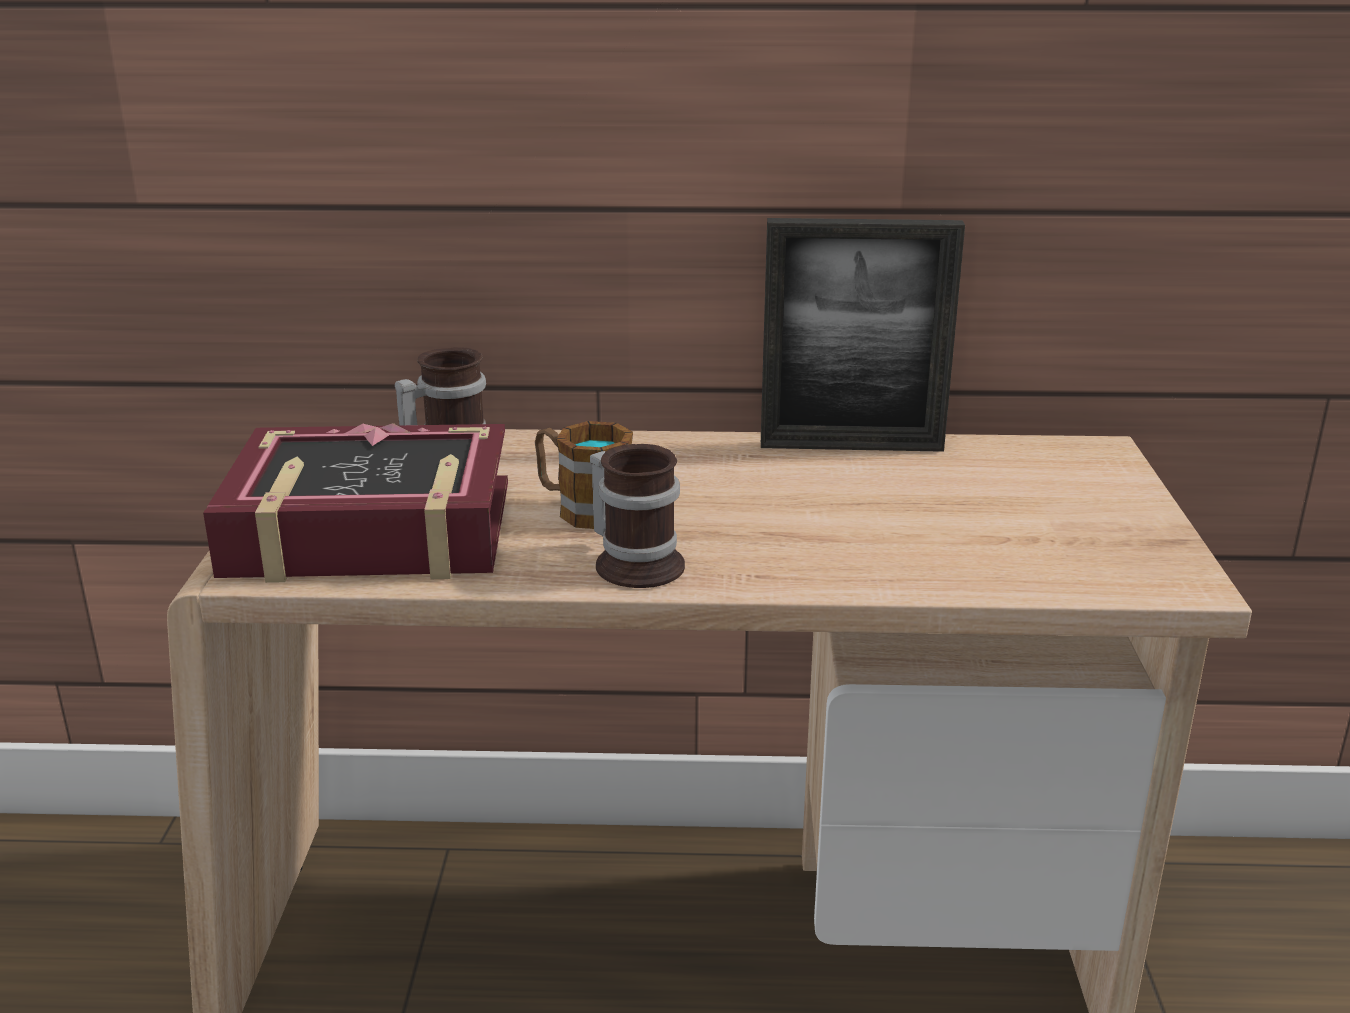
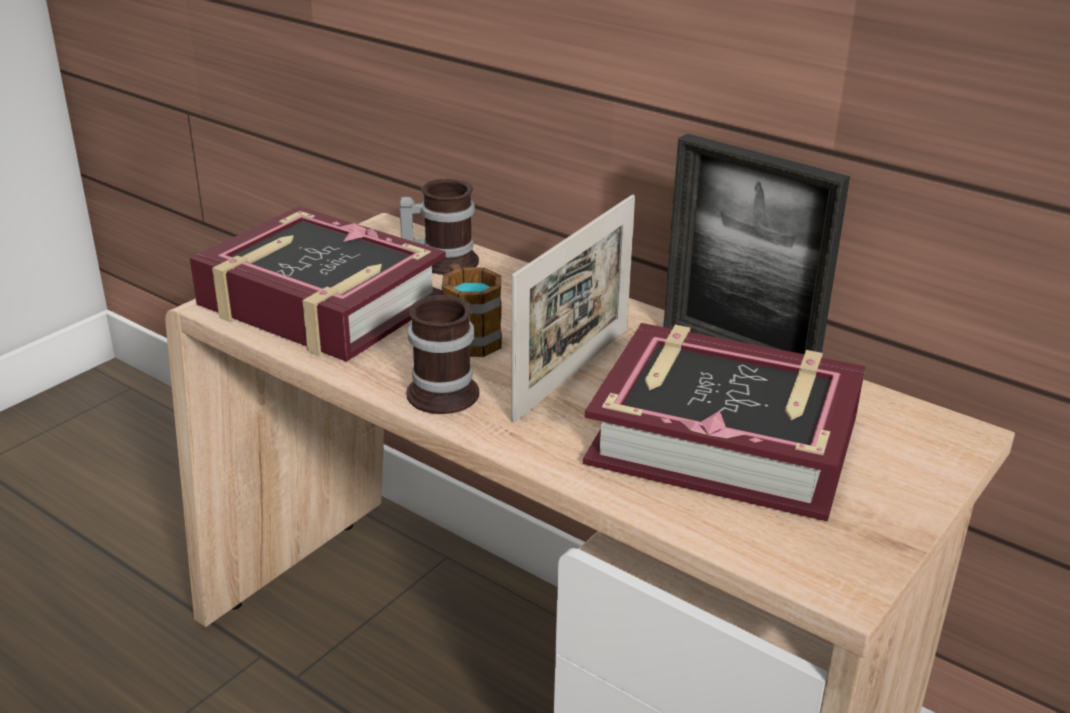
camera: 35 degrees right, 5 degrees up
none -> picture frame [511,195,635,423]
none -> book [583,323,865,522]

